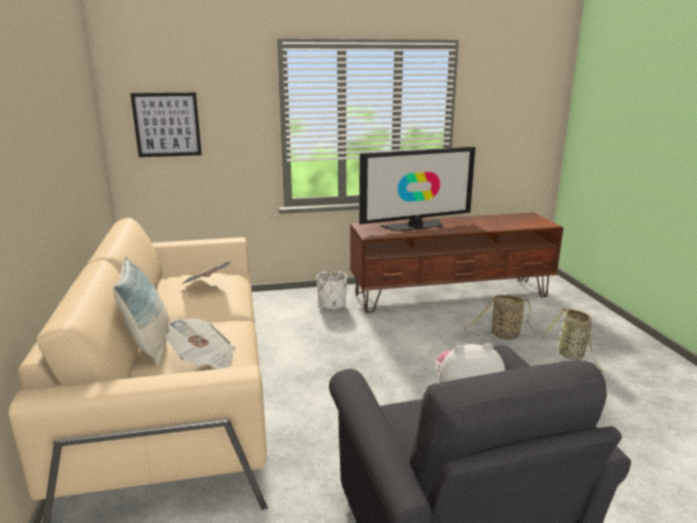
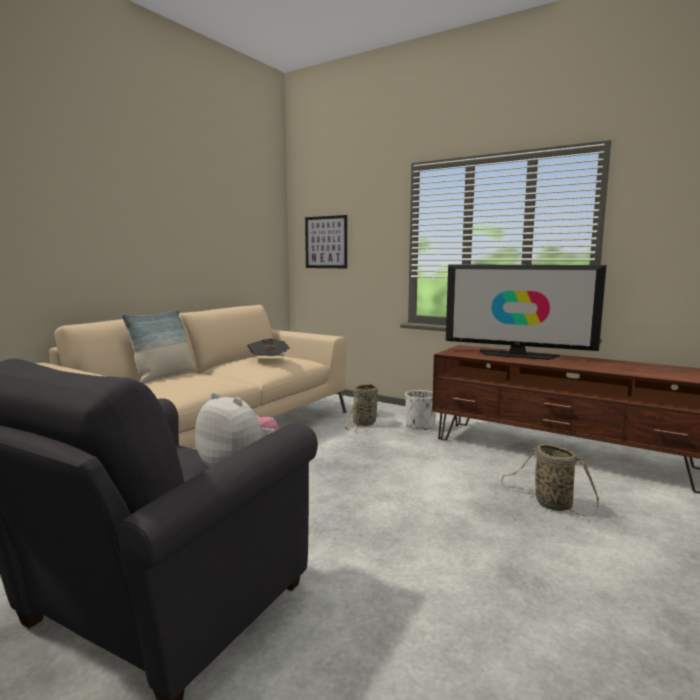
camera: 45 degrees right, 10 degrees down
newspaper [166,319,235,369] -> none
basket [541,308,604,372] -> basket moved to [345,383,379,432]

